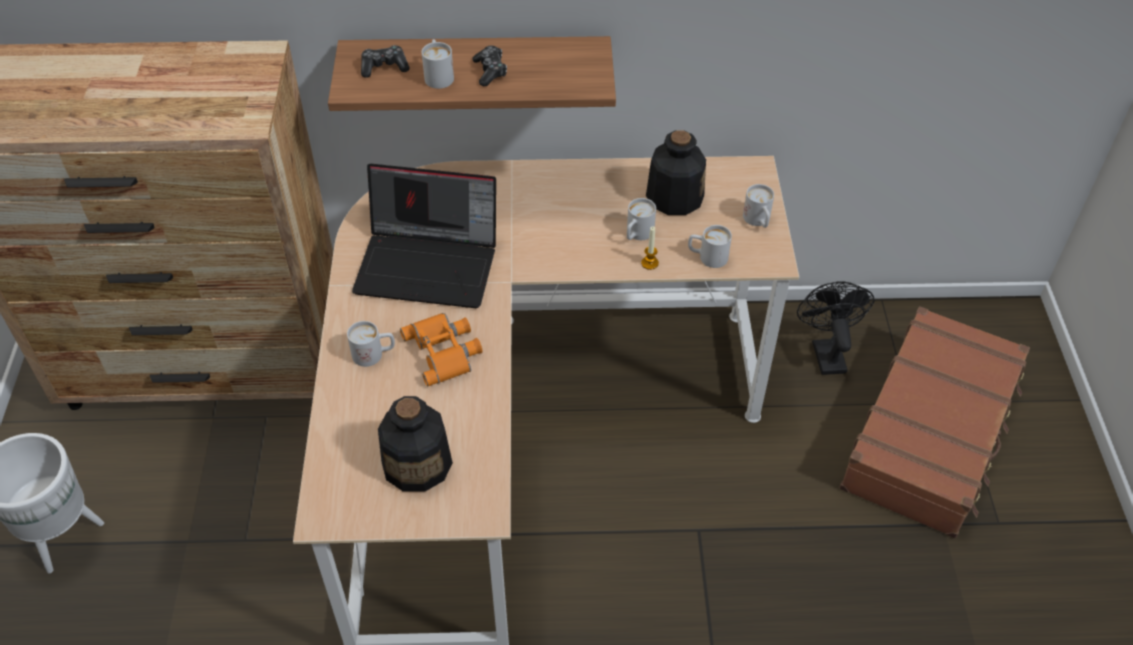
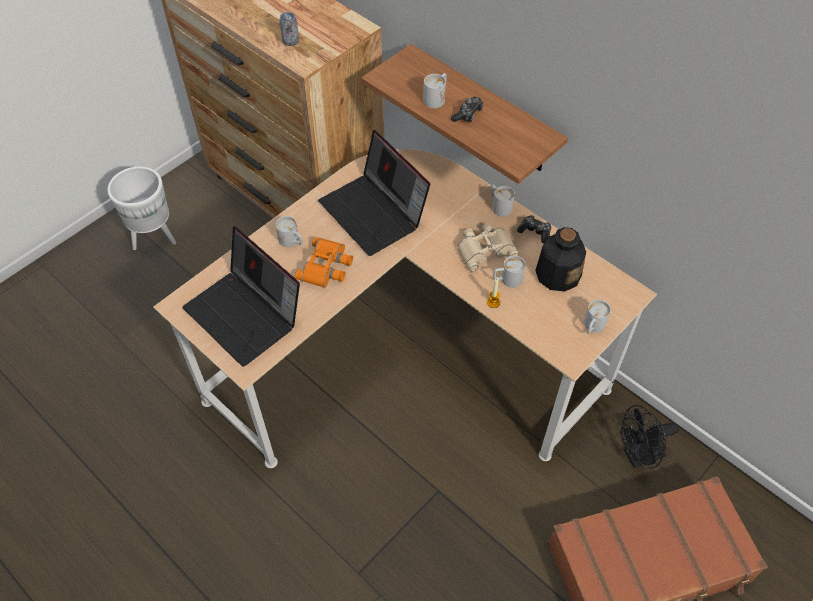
camera: 45 degrees right, 5 degrees up
game controller [361,45,410,78] -> game controller moved to [517,215,551,244]
bottle [378,396,453,492] -> laptop [182,226,300,367]
white mug [688,225,732,268] -> white mug moved to [490,185,515,217]
black fan [797,281,875,375] -> black fan turned 150 degrees counterclockwise [621,405,679,468]
none -> can [279,12,299,46]
none -> beige binoculars [457,223,519,271]

